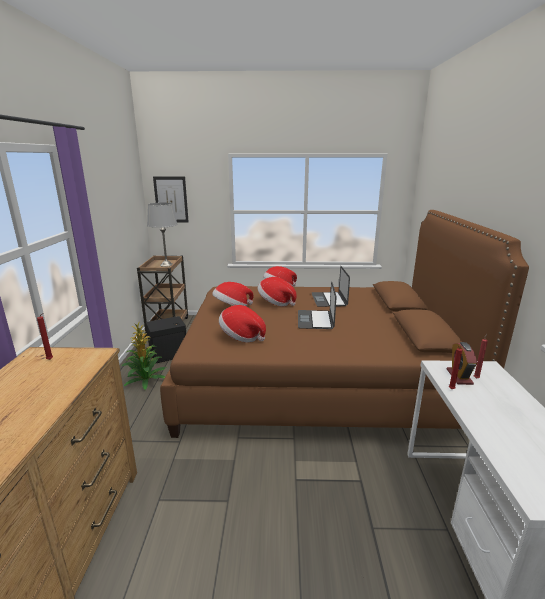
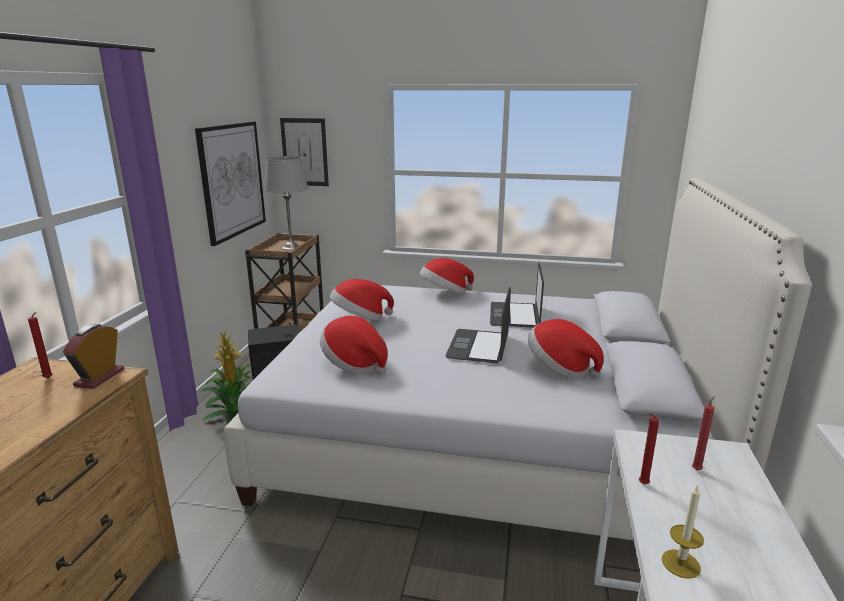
camera: 10 degrees right, 0 degrees up
brown bed [160,210,529,438] -> white bed [224,178,812,541]
hat [258,277,297,306] -> hat moved to [528,319,604,379]
alarm clock [447,342,477,385] -> alarm clock moved to [63,324,125,389]
none -> picture [195,122,266,246]
none -> candle [662,484,704,579]

